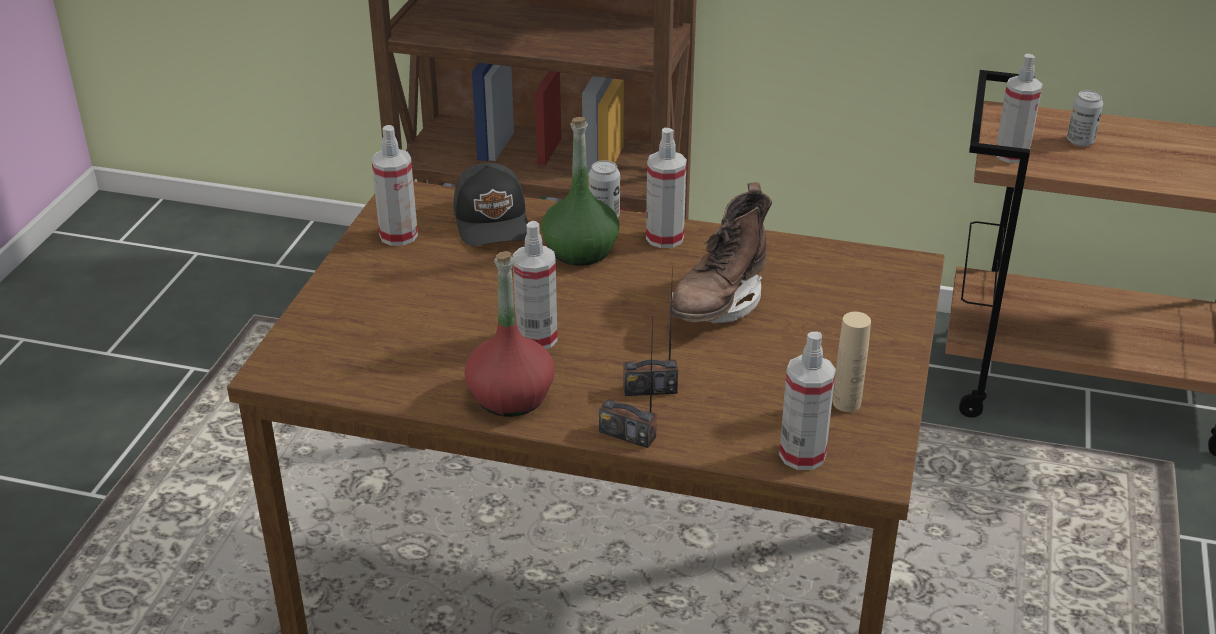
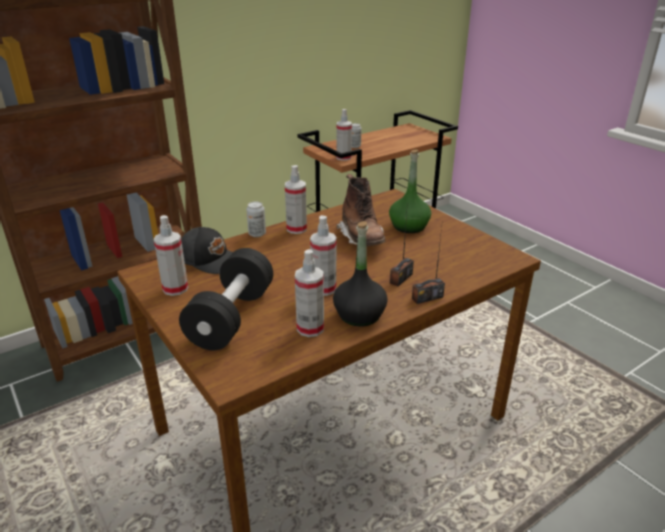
camera: 50 degrees left, 5 degrees down
red bottle [464,251,555,417] -> black bottle [333,221,388,327]
green bottle [541,117,619,266] -> green bottle moved to [389,150,431,233]
spray bottle [779,331,836,470] -> spray bottle moved to [295,249,324,337]
beige bottle [833,312,871,412] -> none
none -> black dumbbell [179,248,273,350]

